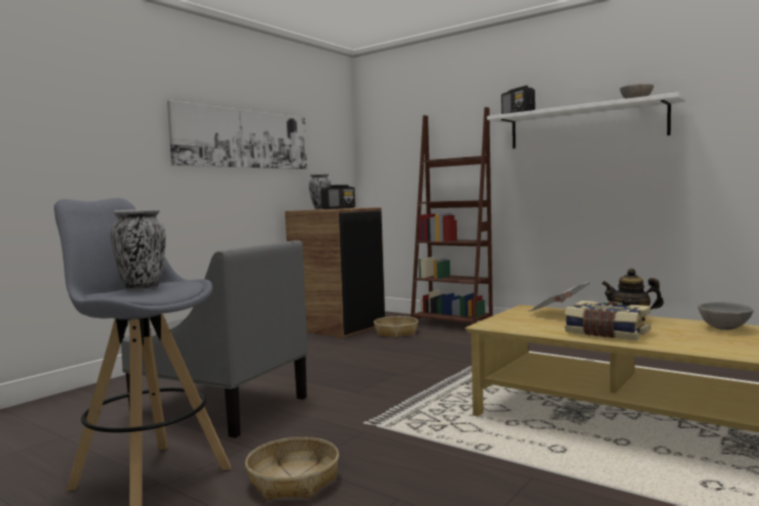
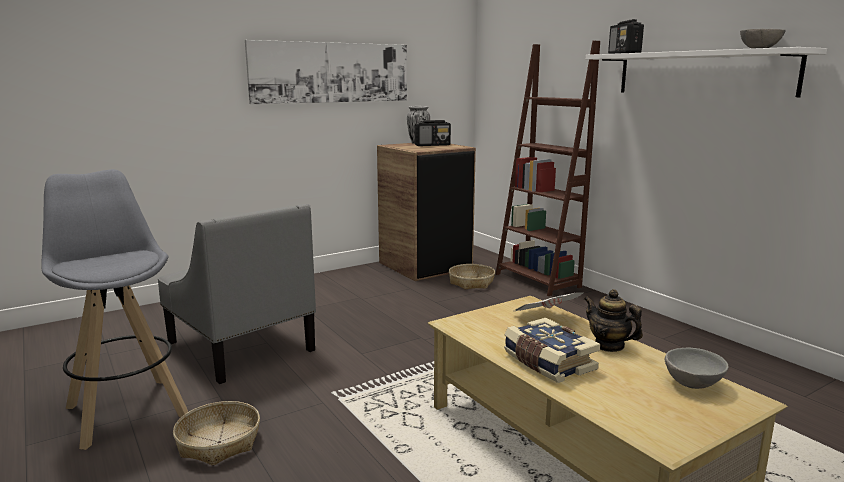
camera: 20 degrees right, 10 degrees up
vase [110,209,166,290] -> none

